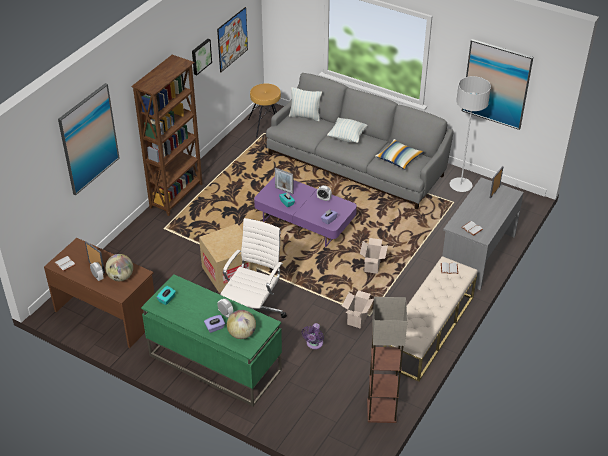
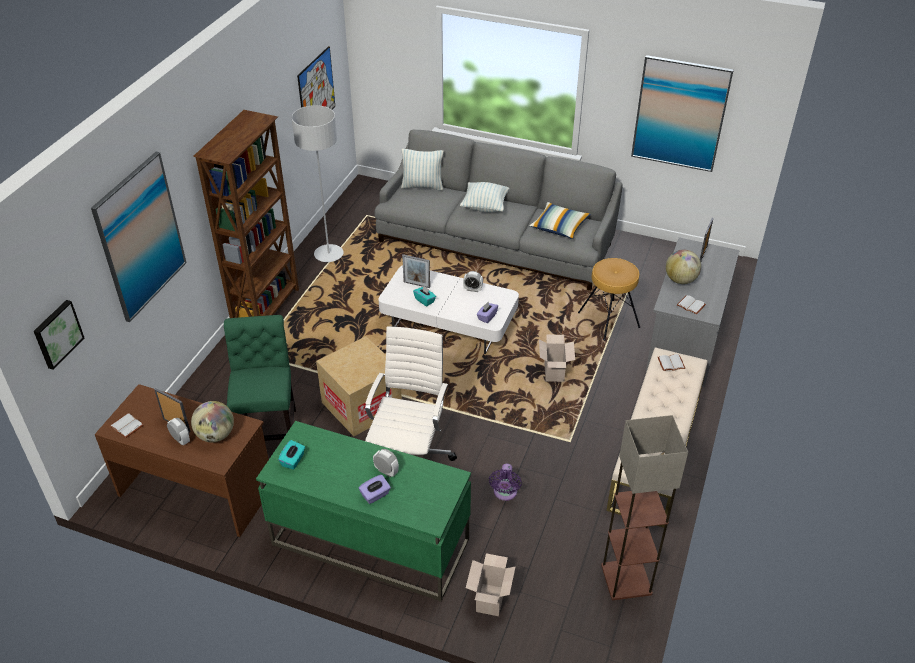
camera: 10 degrees left, 0 degrees up
picture [192,39,212,75] -> picture moved to [34,300,84,370]
globe [227,310,256,339] -> globe moved to [666,250,701,284]
brown stool [248,83,281,137] -> brown stool moved to [578,258,640,340]
purple coffee table [254,177,357,247] -> white coffee table [379,265,519,354]
cardboard box [342,290,374,329] -> cardboard box moved to [466,553,516,616]
grey floor lamp [450,76,491,192] -> grey floor lamp moved to [292,105,344,262]
none -> green chair [224,315,296,441]

